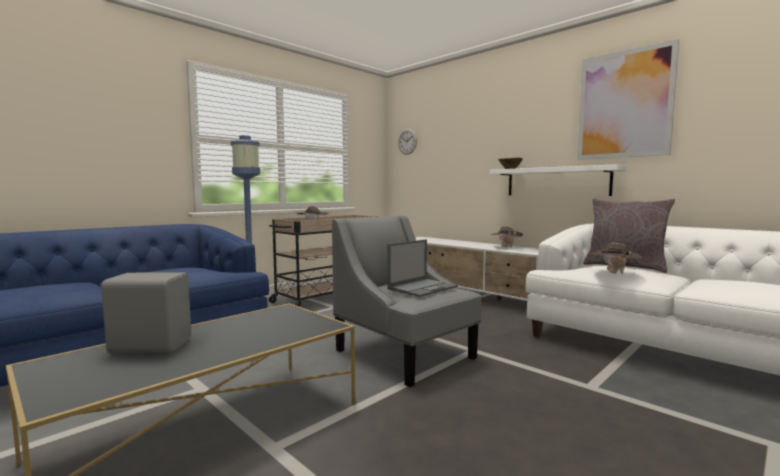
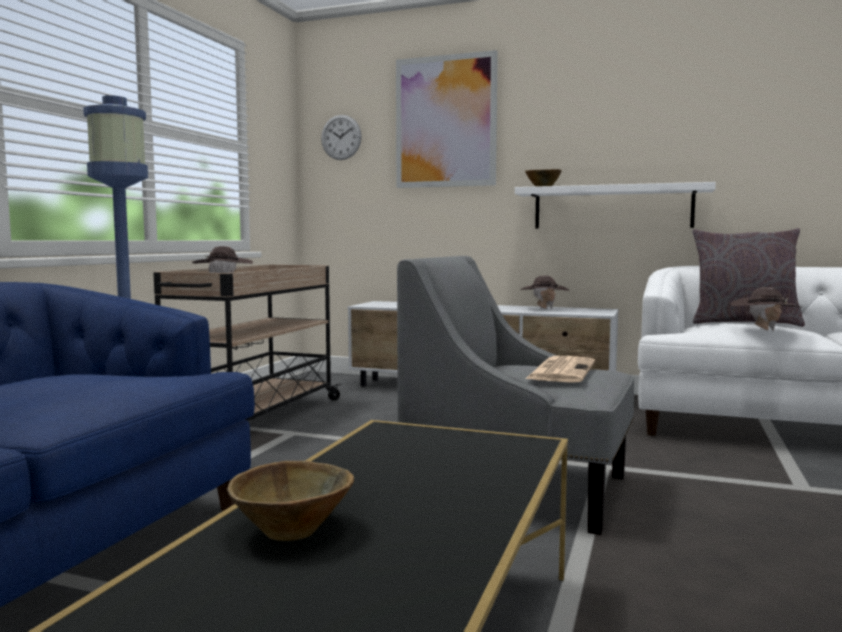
camera: 25 degrees left, 0 degrees up
grey speaker [101,273,191,353] -> brown bowl [227,461,354,541]
laptop [387,239,458,297] -> newspaper [526,356,595,383]
picture [577,39,679,160] -> picture moved to [396,50,498,188]

